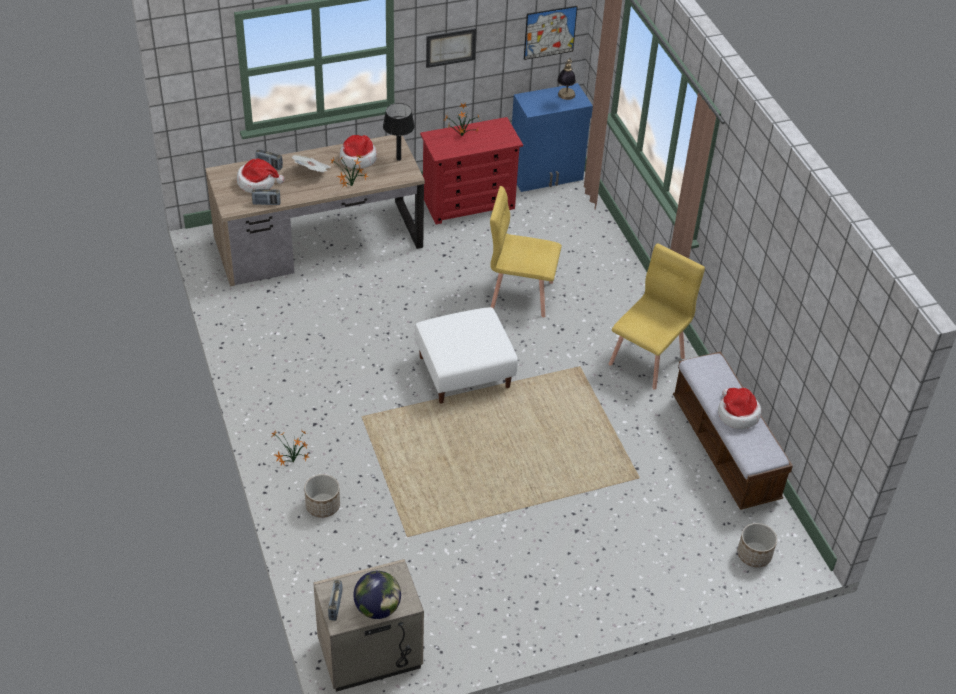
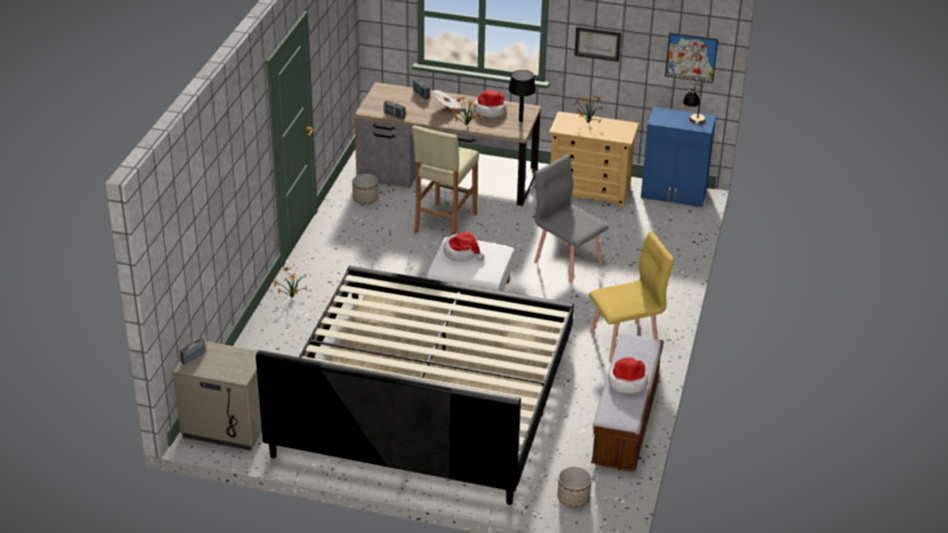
camera: 35 degrees right, 10 degrees down
hat [237,159,284,193] -> hat moved to [443,232,485,262]
planter [304,474,340,518] -> planter moved to [352,174,378,204]
globe [353,571,401,619] -> none
red dresser [420,117,523,224] -> beige dresser [549,111,639,207]
yellow chair [490,186,562,317] -> grey chair [534,155,609,283]
none -> bed [256,266,574,505]
none -> beige stool [412,125,479,235]

